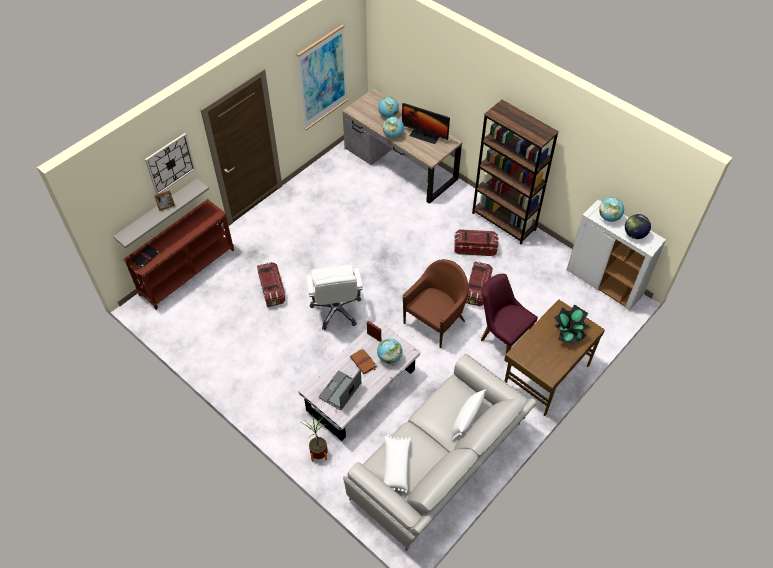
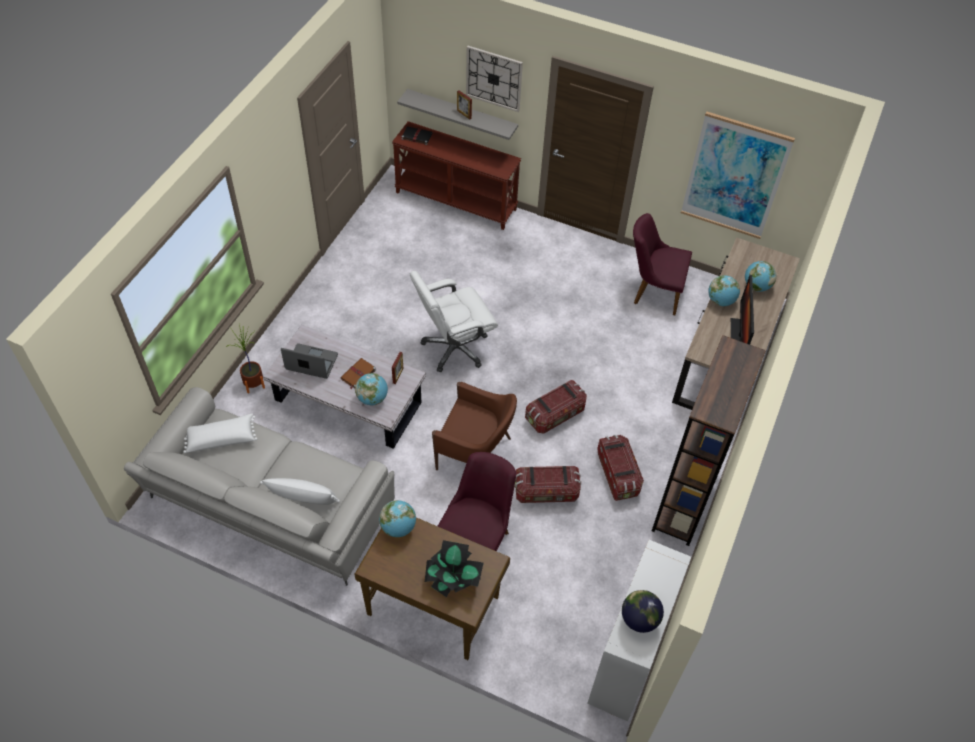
camera: 70 degrees right, 0 degrees up
storage box [257,262,285,307] -> storage box moved to [525,380,587,434]
globe [599,197,624,222] -> globe moved to [379,500,416,537]
none -> purple chair [633,213,692,315]

